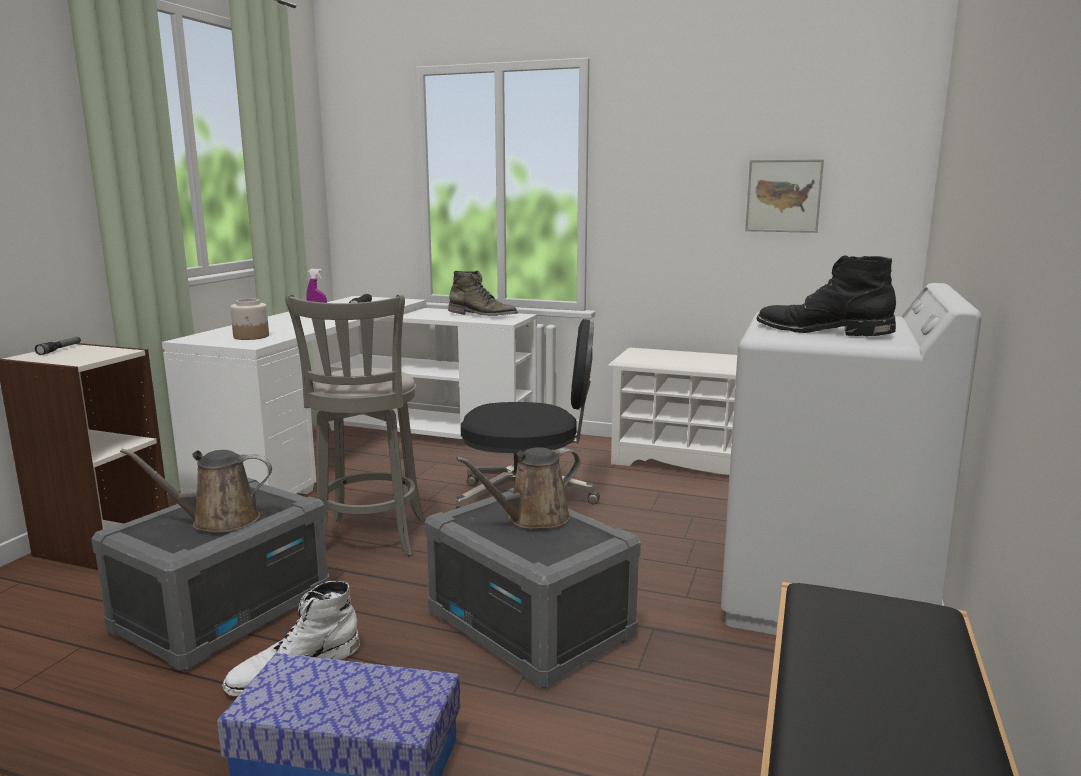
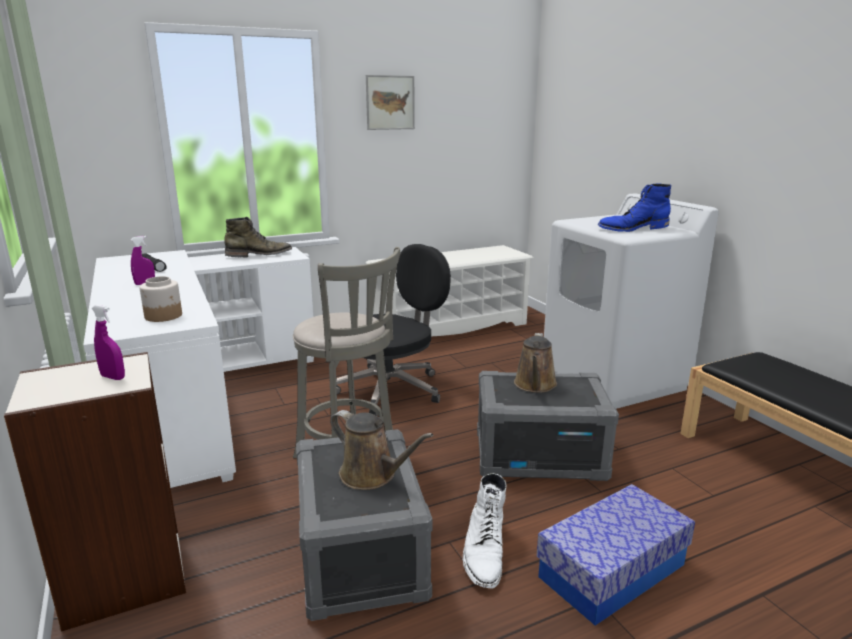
camera: 45 degrees left, 5 degrees up
flashlight [35,337,81,355] -> none
brown watering can [120,449,272,533] -> brown watering can turned 90 degrees counterclockwise [330,410,433,490]
picture [745,159,824,233] -> picture moved to [366,75,415,130]
black boot [757,255,896,337] -> blue boot [597,183,671,232]
none -> purple spray bottle [91,305,125,380]

